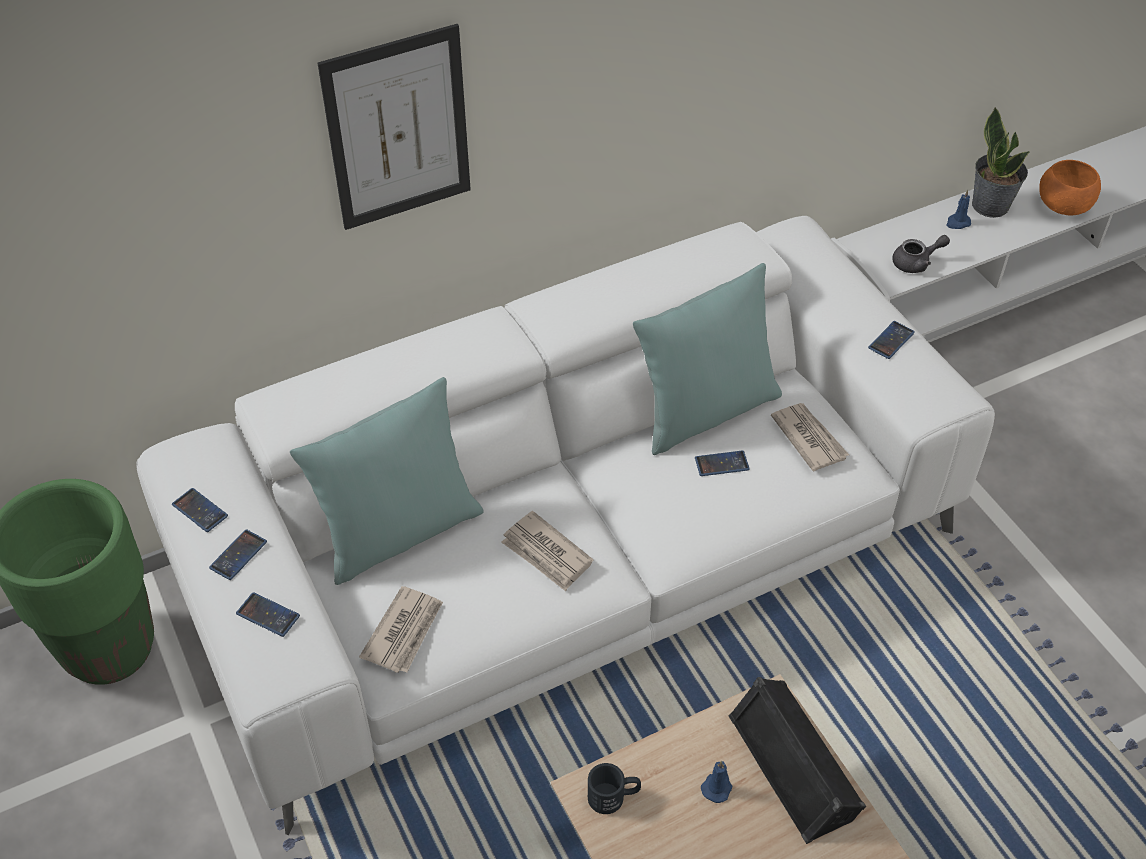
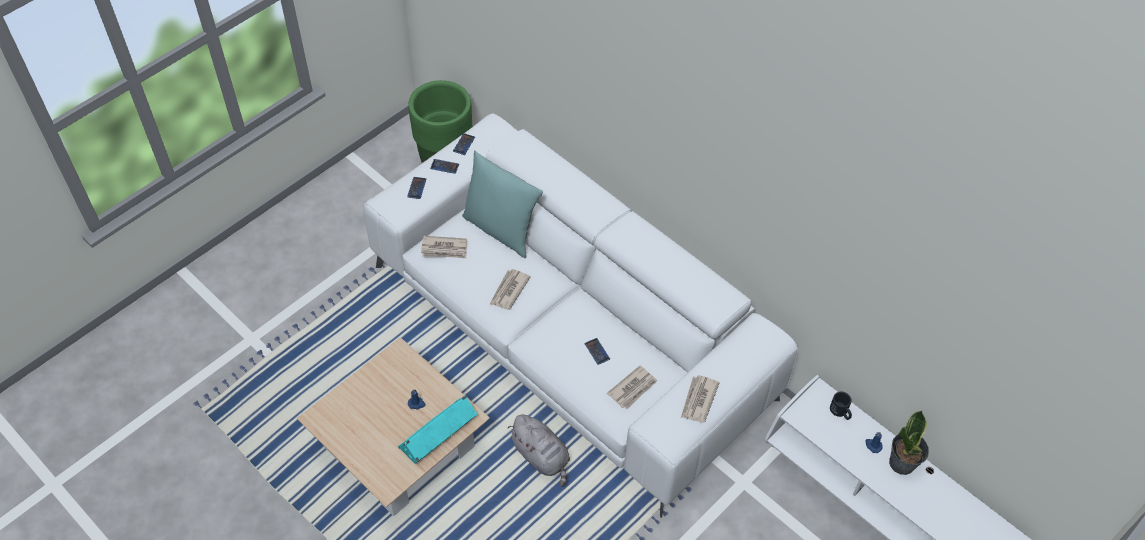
camera: 70 degrees right, 5 degrees up
picture [317,24,471,230] -> none
black mug [588,763,641,814] -> black mug moved to [830,392,852,420]
turquoise pillow [633,263,782,455] -> none
black speaker [729,677,866,844] -> turquoise speaker [398,395,478,464]
phone [868,321,915,359] -> newspaper [681,375,720,423]
grey teapot [892,235,950,273] -> none
orange bowl [1039,160,1101,215] -> none
none -> grey plush toy [507,415,570,487]

